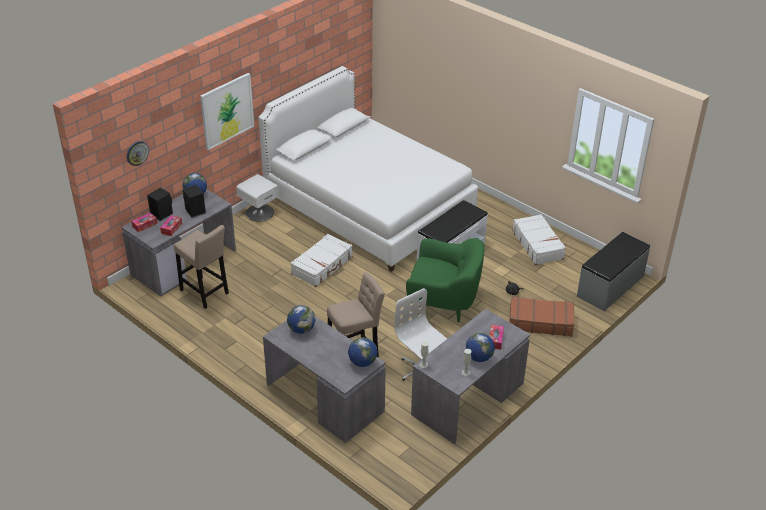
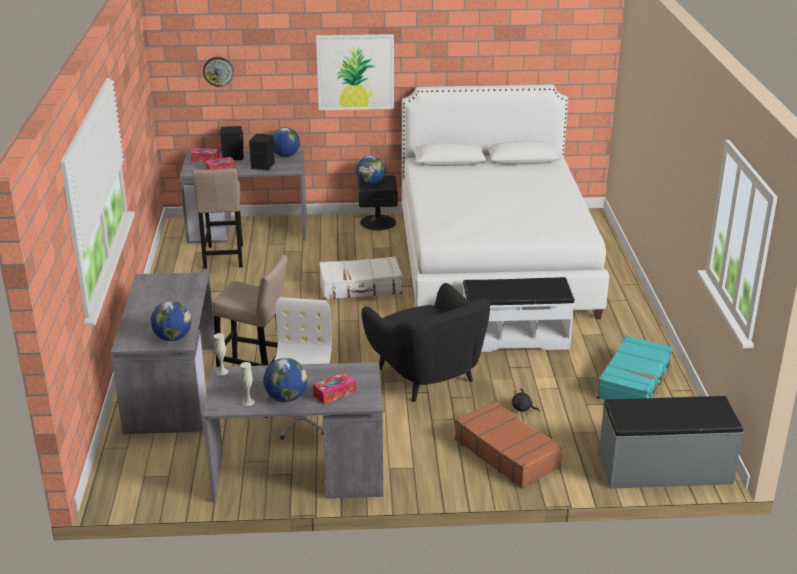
camera: 45 degrees right, 10 degrees down
white nightstand [236,174,279,222] -> black nightstand [358,176,398,230]
globe [287,305,315,334] -> globe moved to [356,156,385,185]
green armchair [406,238,485,322] -> black armchair [361,283,490,402]
white suitcase [512,214,566,265] -> turquoise suitcase [597,335,672,400]

